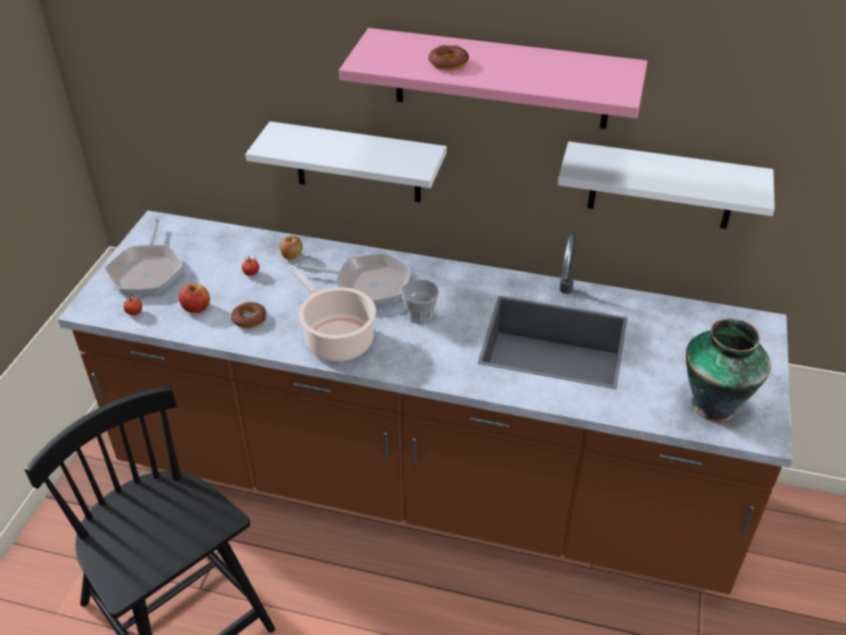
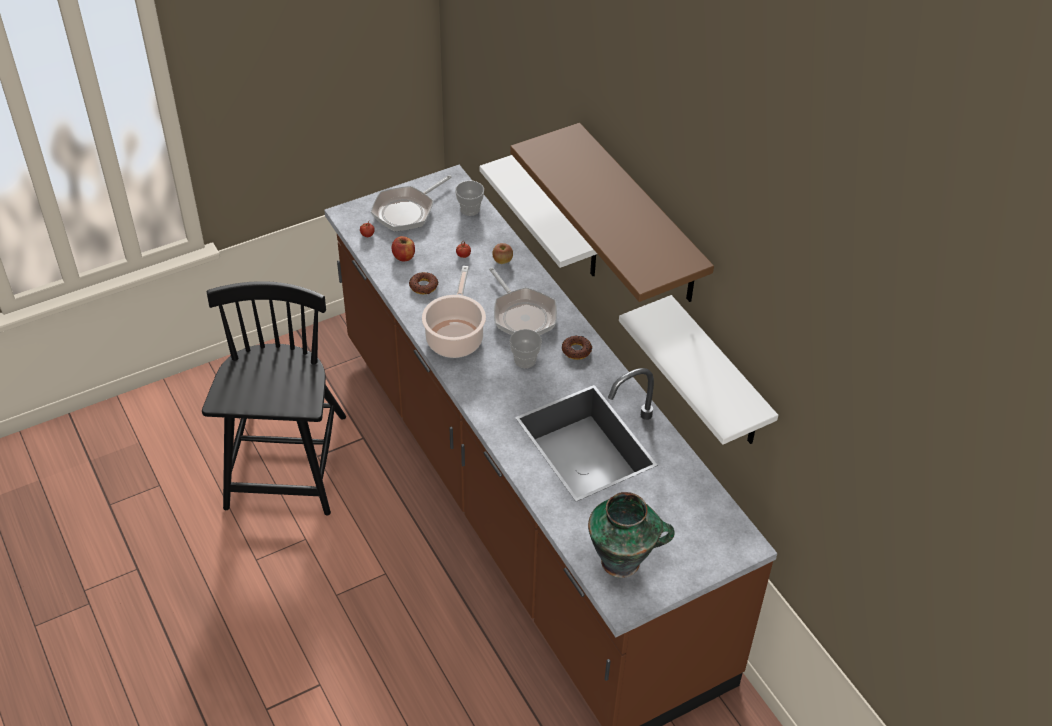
camera: 45 degrees right, 5 degrees up
pink shelf [339,28,648,129] -> brown shelf [510,123,714,302]
donut [428,45,469,70] -> donut moved to [562,335,592,360]
none -> cup [455,181,484,216]

